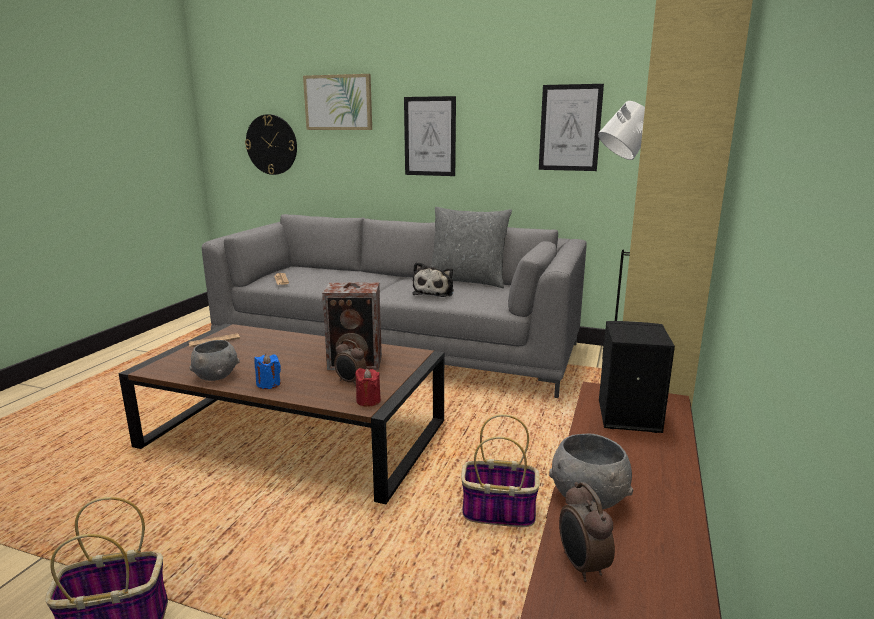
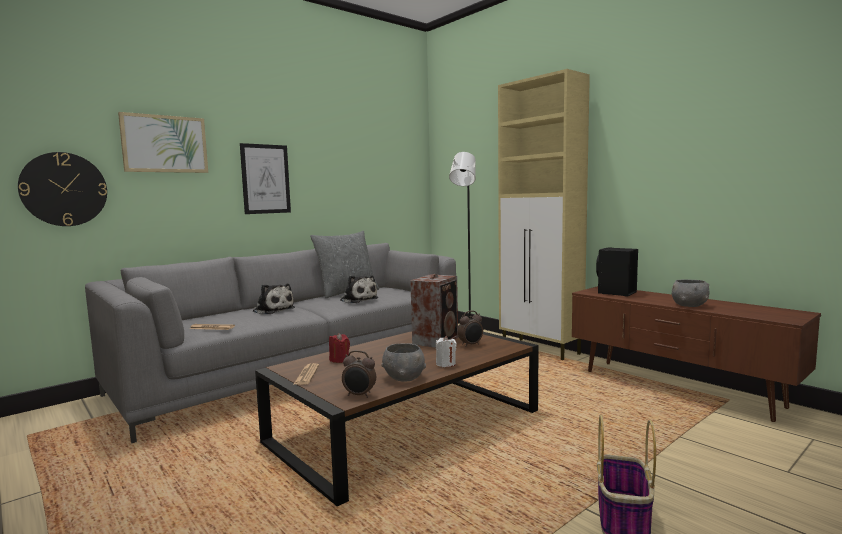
camera: 60 degrees left, 10 degrees down
blue candle [254,354,281,389] -> white candle [436,336,457,367]
red candle [355,368,381,407] -> red candle moved to [329,333,350,363]
basket [461,414,540,527] -> none
picture [539,84,604,171] -> none
alarm clock [559,482,615,582] -> alarm clock moved to [342,350,376,398]
none -> plush toy [253,284,295,314]

